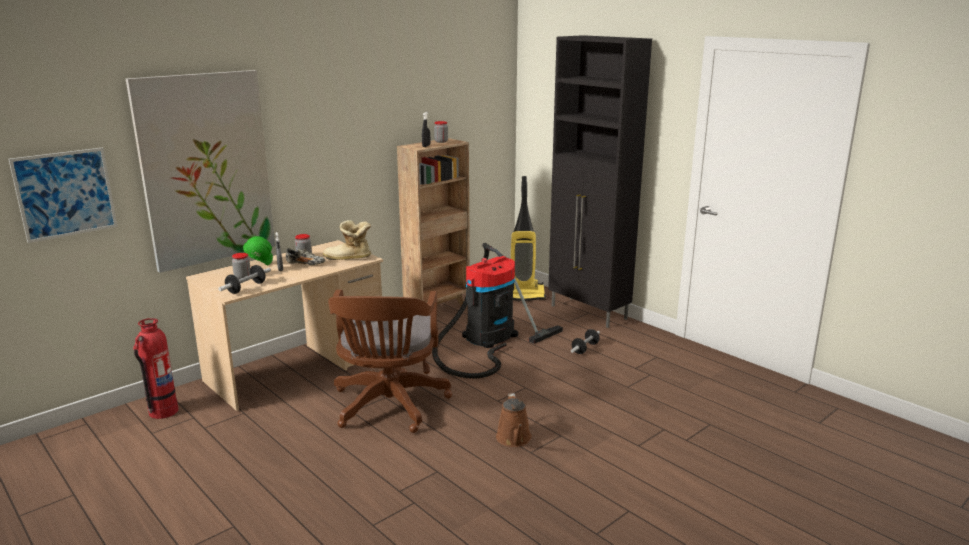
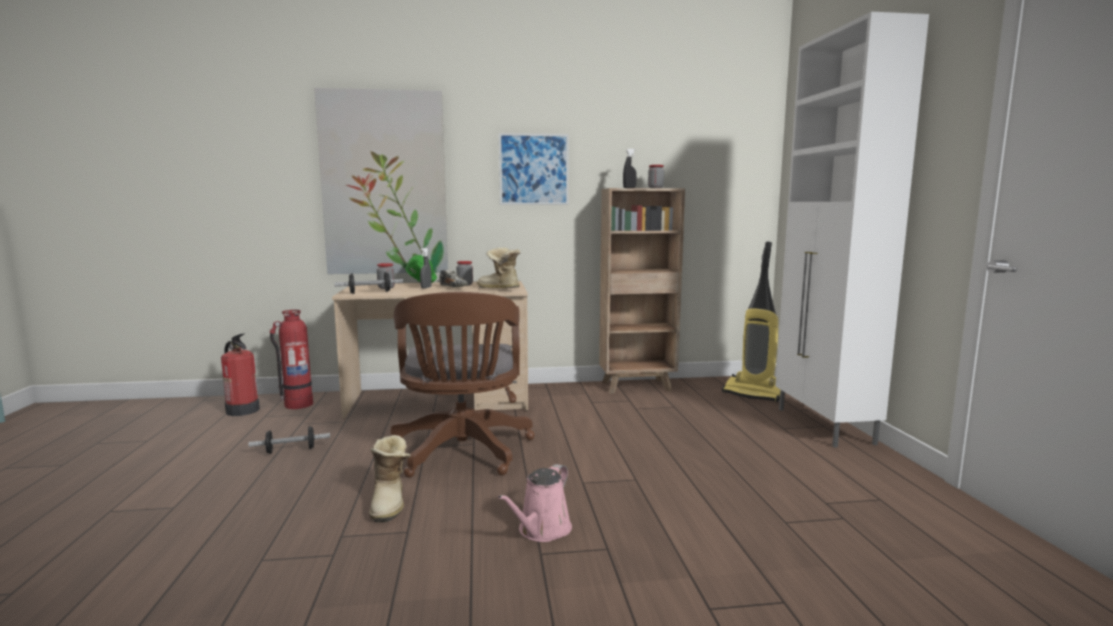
camera: 35 degrees right, 10 degrees down
picture [9,147,117,243] -> picture moved to [499,133,569,205]
brown office chair [328,289,452,433] -> brown office chair turned 45 degrees counterclockwise [391,292,535,478]
vacuum cleaner [432,243,563,379] -> none
brown watering can [496,393,532,447] -> pink watering can [498,464,572,542]
black cabinet [548,35,652,328] -> white cabinet [775,12,929,448]
dumbbell [571,329,600,354] -> dumbbell moved to [249,426,330,454]
none -> fire extinguisher [221,333,260,416]
none -> boot [369,435,411,523]

